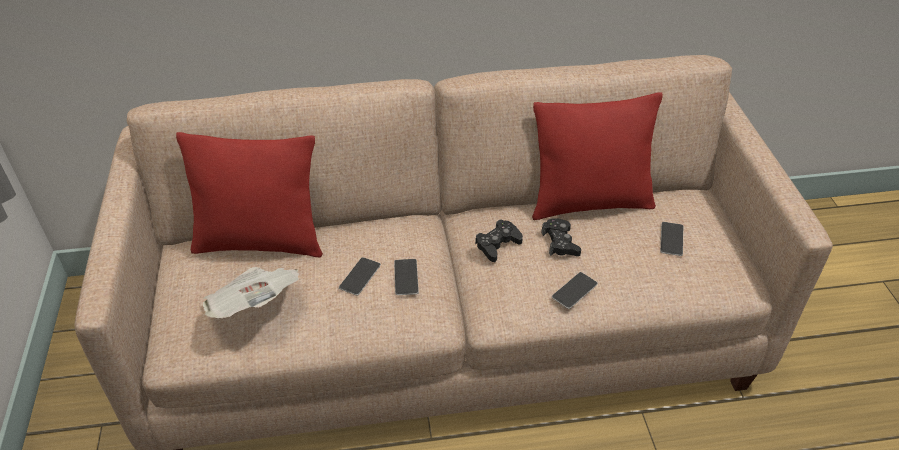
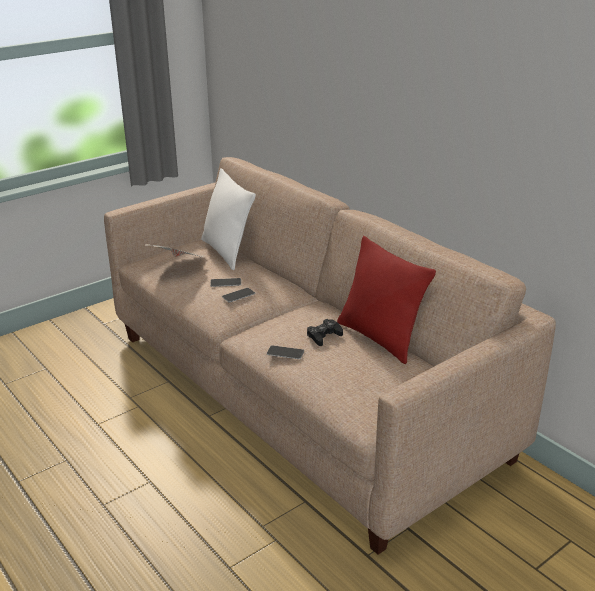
camera: 60 degrees right, 15 degrees down
red pillow [176,132,323,257] -> white pillow [201,168,256,270]
black game controller [475,219,523,262] -> none
phone [660,222,683,256] -> none

